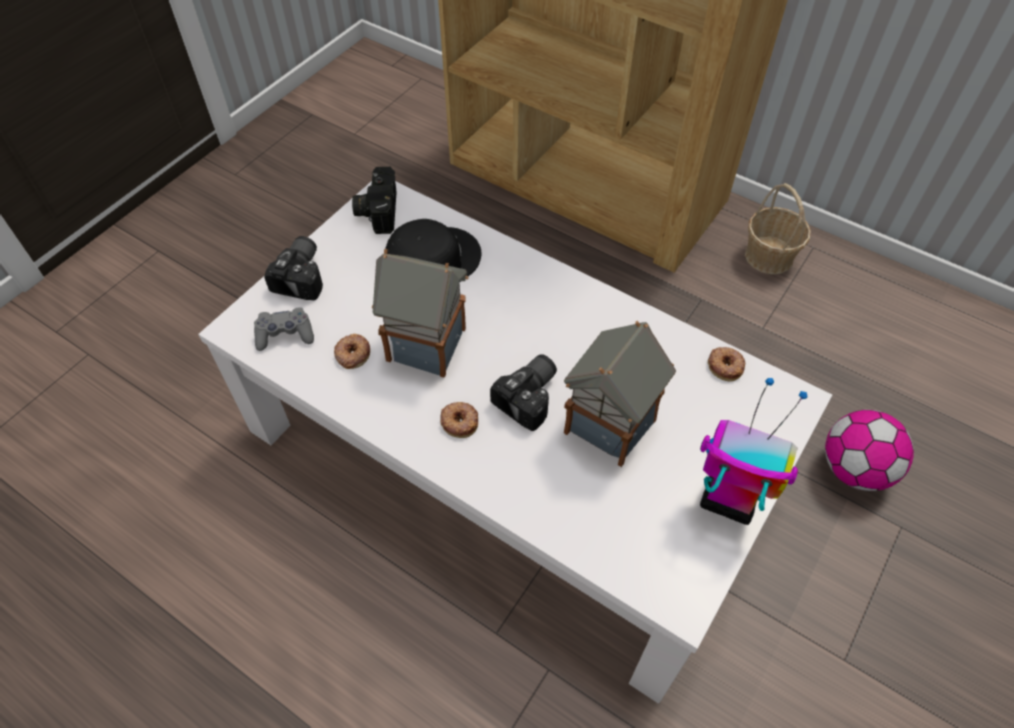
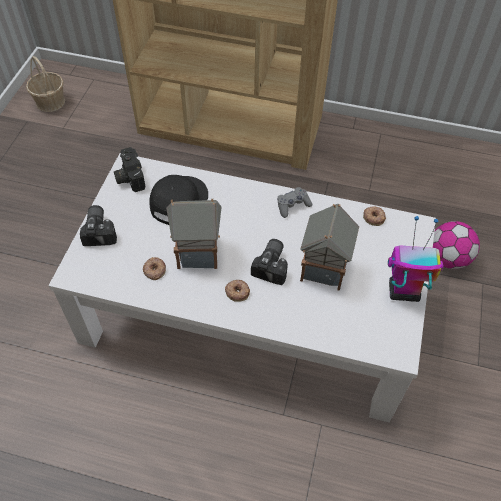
camera: 20 degrees left, 0 degrees up
grey game controller [254,307,314,351] -> grey game controller moved to [277,187,312,218]
basket [745,183,811,274] -> basket moved to [26,56,65,112]

